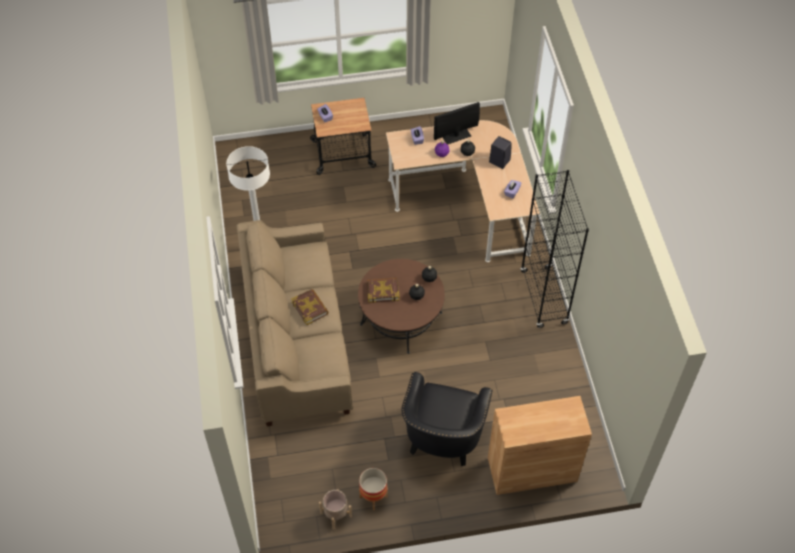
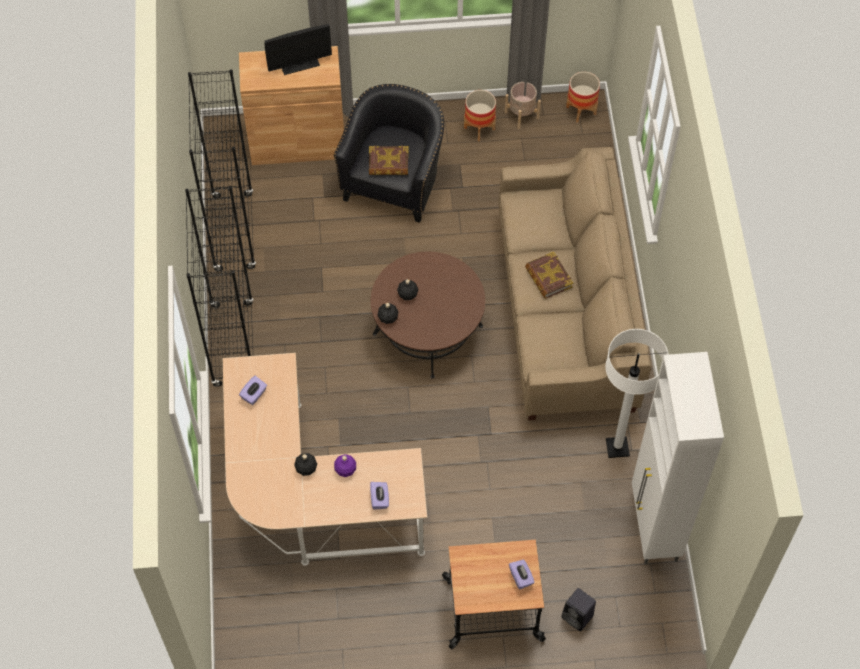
camera: 175 degrees left, 5 degrees up
book [367,278,399,303] -> book moved to [369,146,408,175]
monitor [434,102,480,145] -> monitor moved to [264,24,332,75]
black speaker [489,136,512,169] -> black speaker moved to [561,588,596,631]
none -> black bookcase [188,69,256,271]
none -> planter [566,72,600,123]
none -> white cabinet [632,352,724,564]

